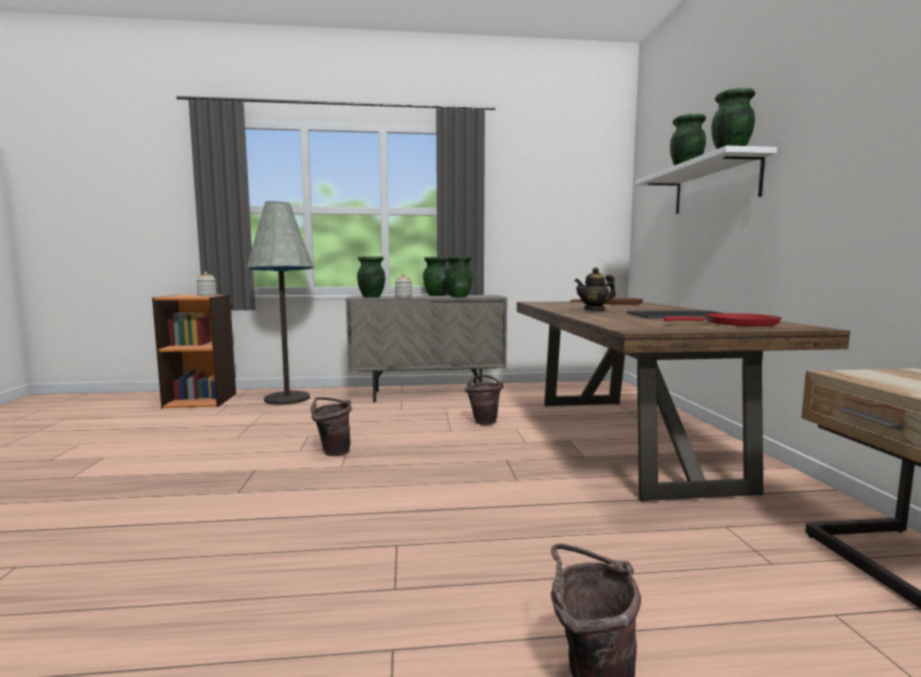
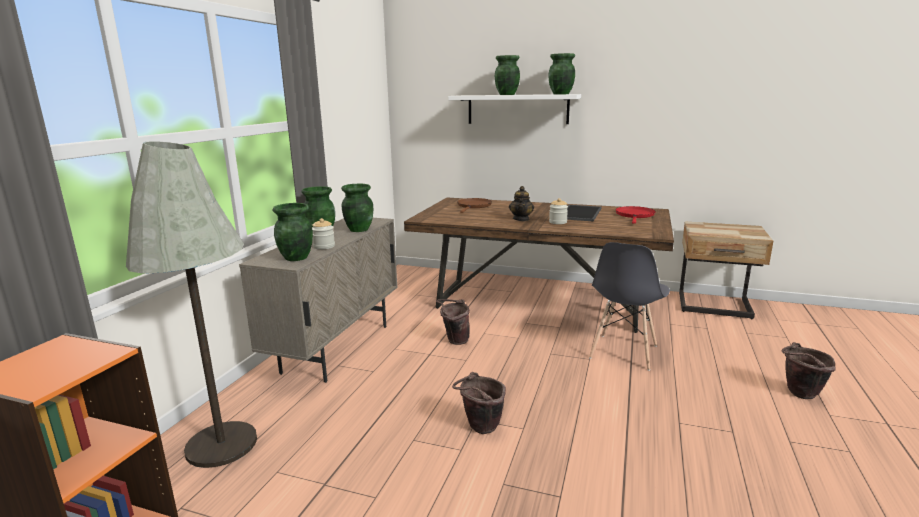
camera: 65 degrees left, 10 degrees up
jar [196,272,217,296] -> jar moved to [549,198,568,224]
none -> grey chair [589,242,670,371]

